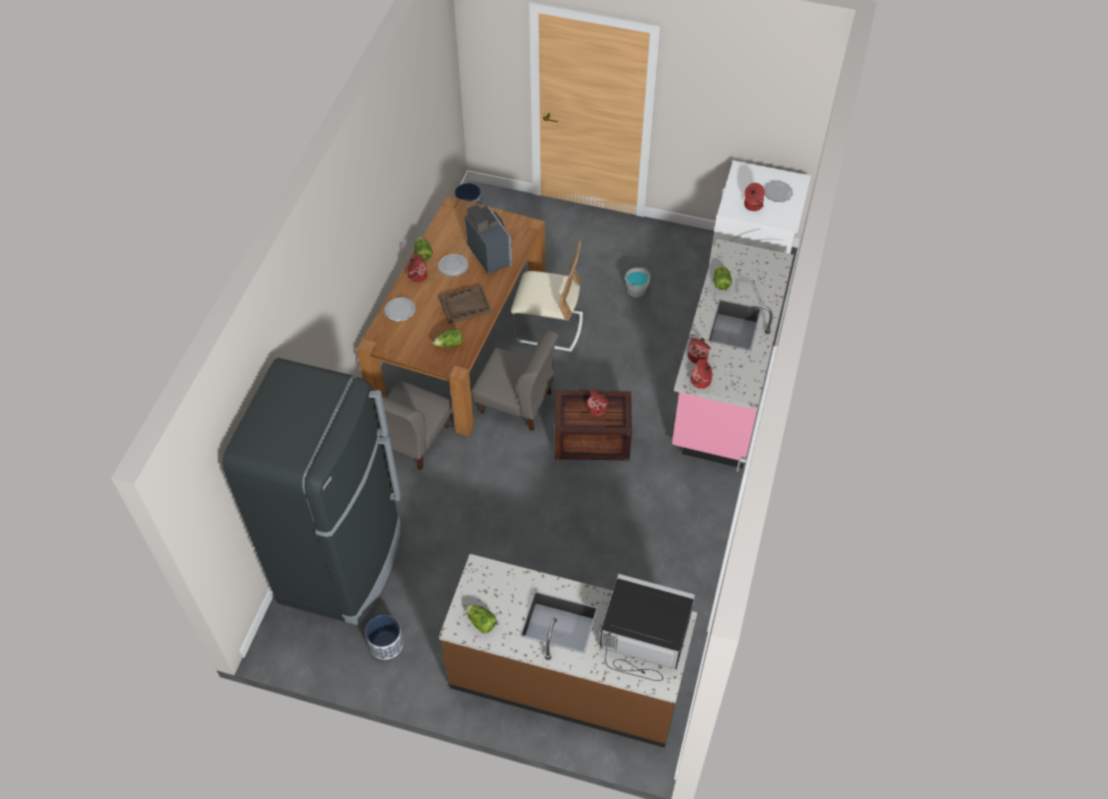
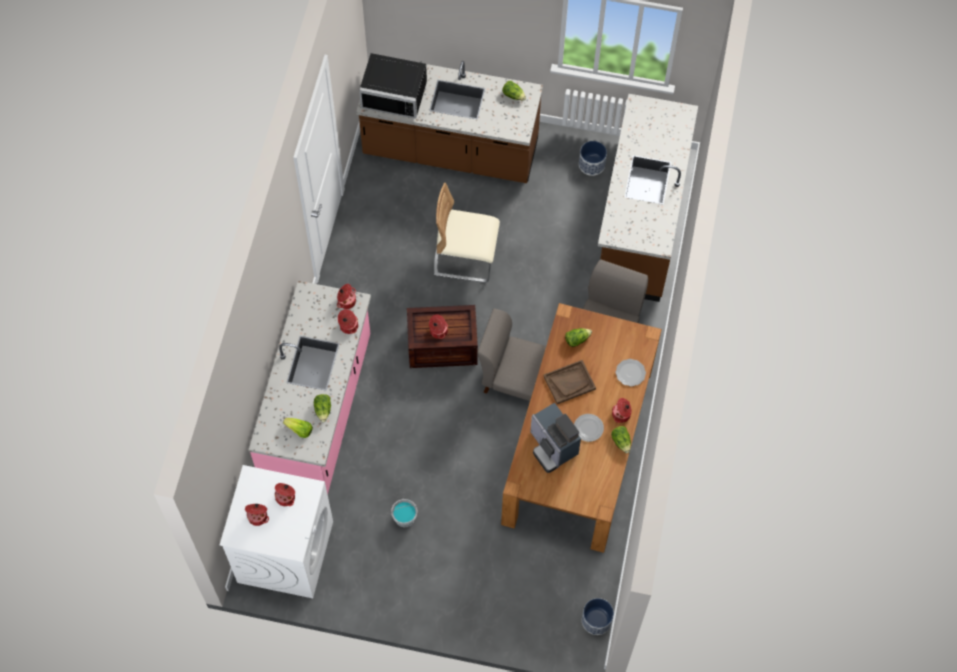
camera: 175 degrees right, 10 degrees up
black fridge [223,358,401,626] -> brown counter [598,94,698,302]
beige chair [511,240,583,352] -> beige chair moved to [434,183,500,282]
plate [763,181,793,202] -> cooking pot [245,504,269,526]
none -> lettuce [283,418,313,438]

